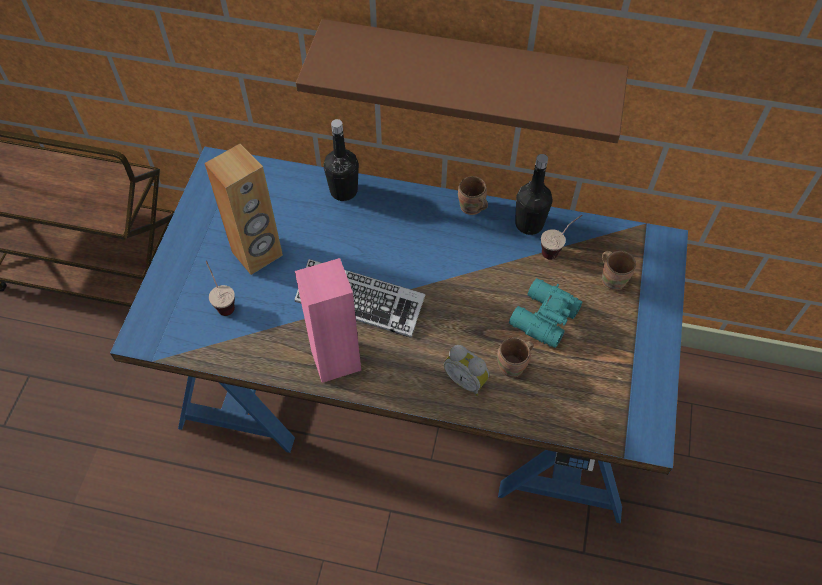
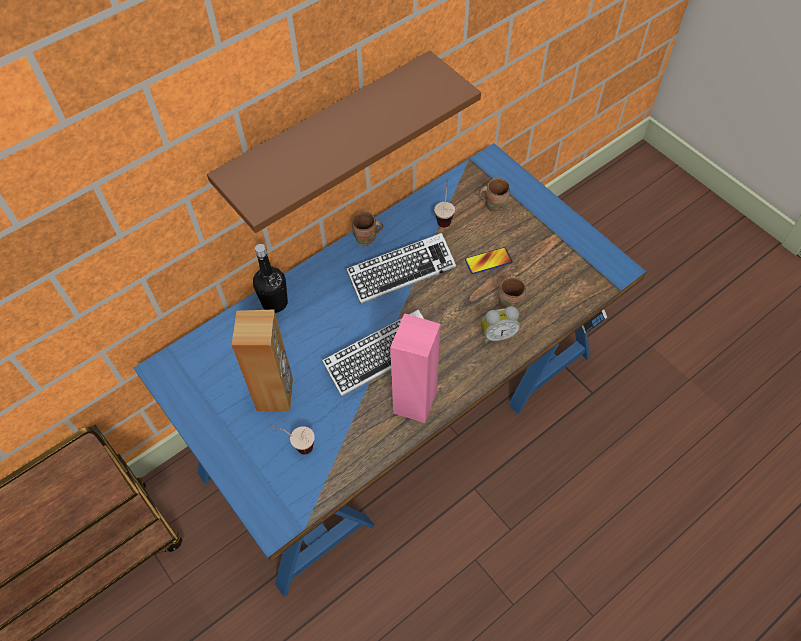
camera: 50 degrees left, 0 degrees up
turquoise binoculars [509,278,582,348] -> phone [465,247,513,274]
black bottle [515,154,553,235] -> none
none -> keyboard [346,233,456,304]

